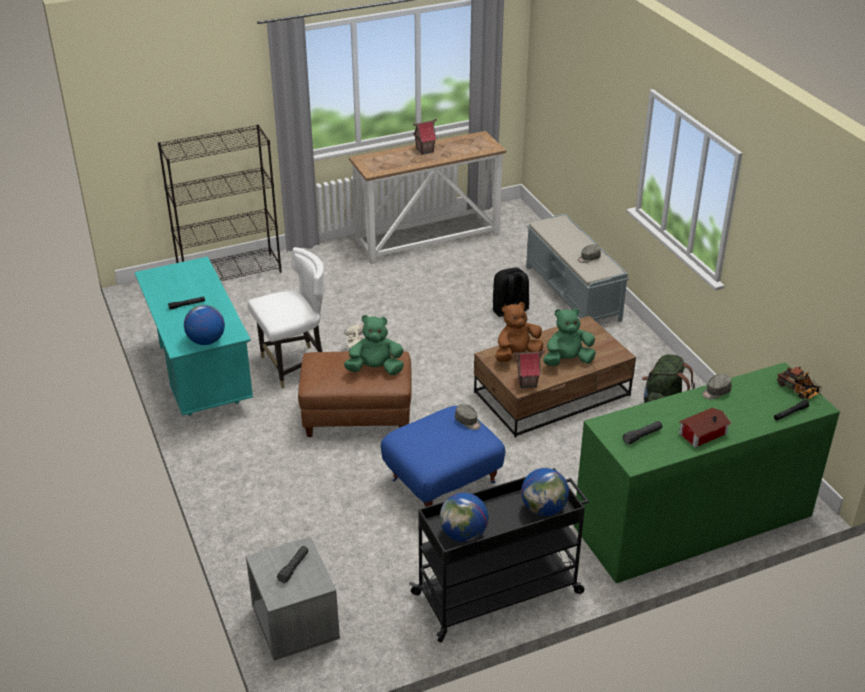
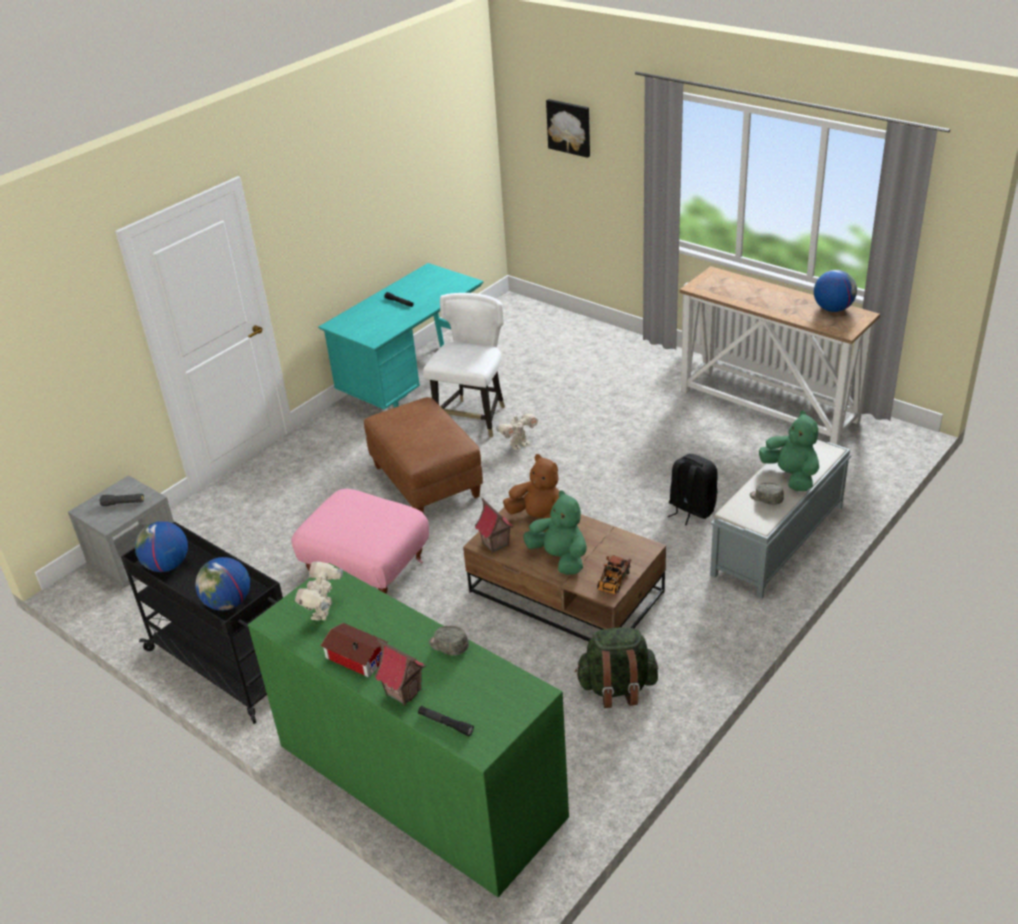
camera: 65 degrees right, 0 degrees up
black bookcase [158,125,282,281] -> none
globe [184,305,225,345] -> globe moved to [814,270,857,312]
white chair [248,247,324,389] -> white chair turned 105 degrees counterclockwise [423,293,505,437]
green plush toy [344,315,404,375] -> green plush toy moved to [759,411,819,491]
blue ottoman [381,406,505,507] -> pink ottoman [291,489,429,594]
toy house [413,119,437,155] -> toy house moved to [375,638,425,706]
grey cap [455,404,481,430] -> none
black flashlight [623,421,662,444] -> toy robot [295,561,343,621]
toy truck [777,367,822,400] -> toy truck moved to [597,555,631,594]
none -> picture [546,99,590,158]

